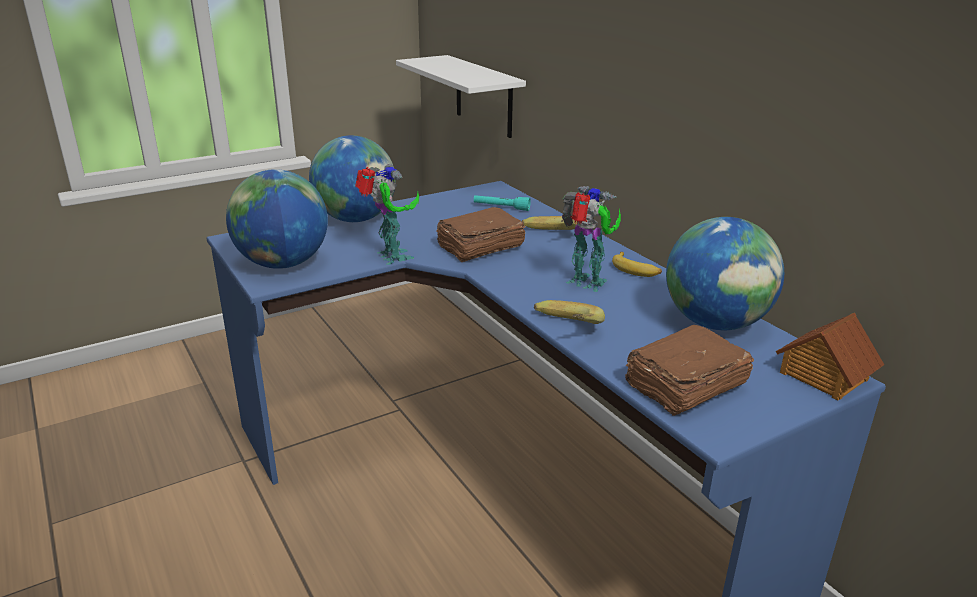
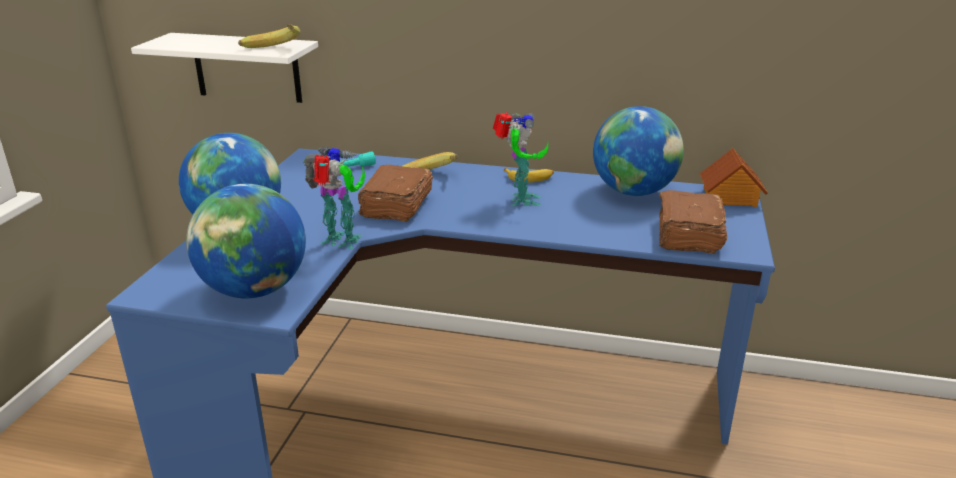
camera: 45 degrees left, 0 degrees up
banana [534,300,605,324] -> banana moved to [238,24,300,48]
toy robot [562,186,621,292] -> toy robot turned 105 degrees clockwise [493,112,548,206]

